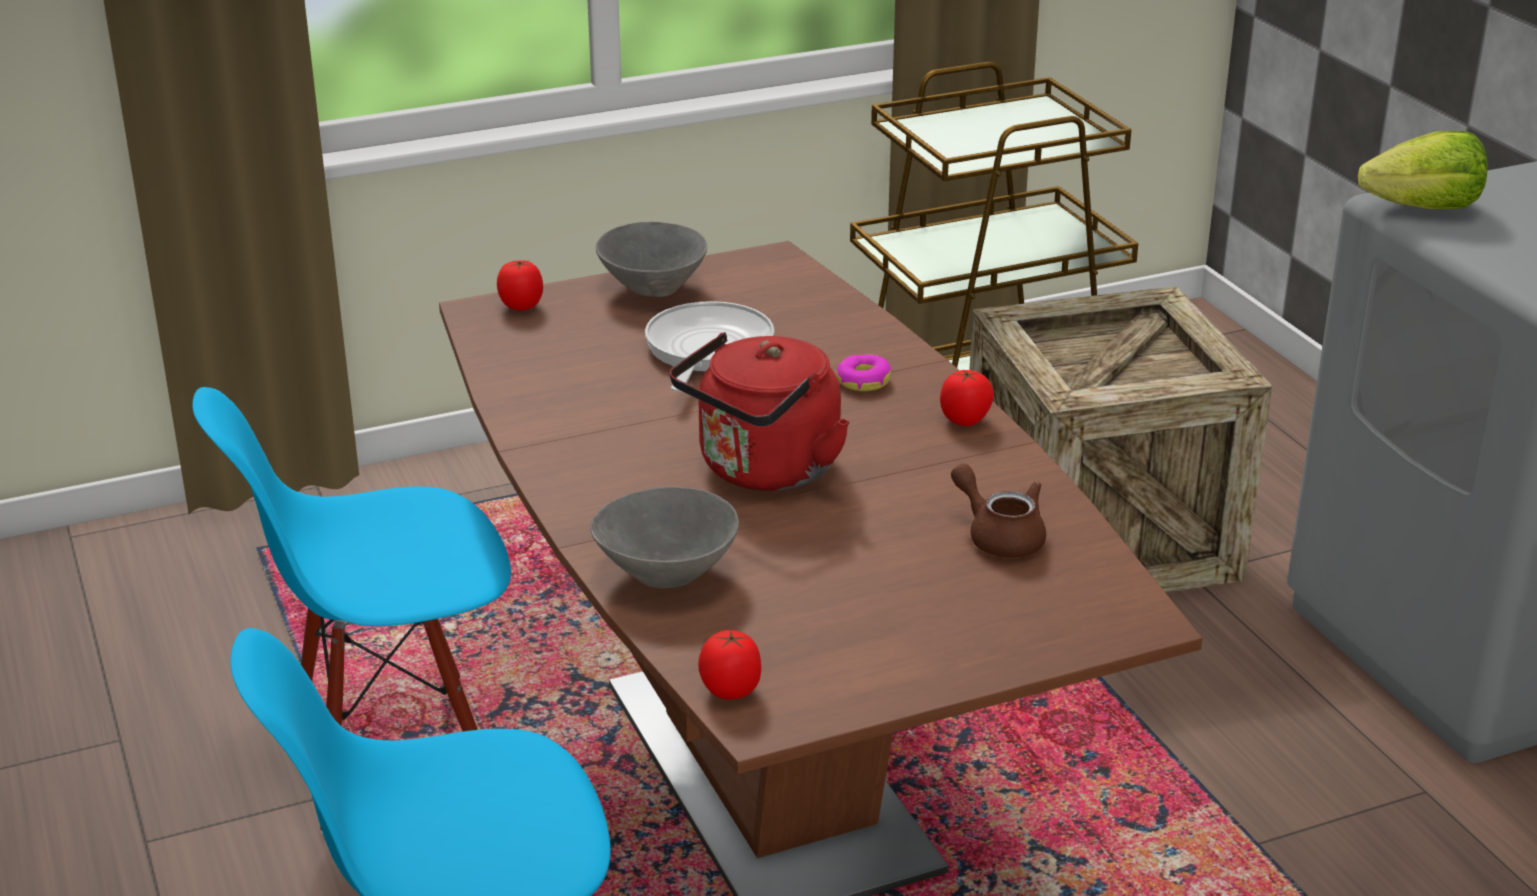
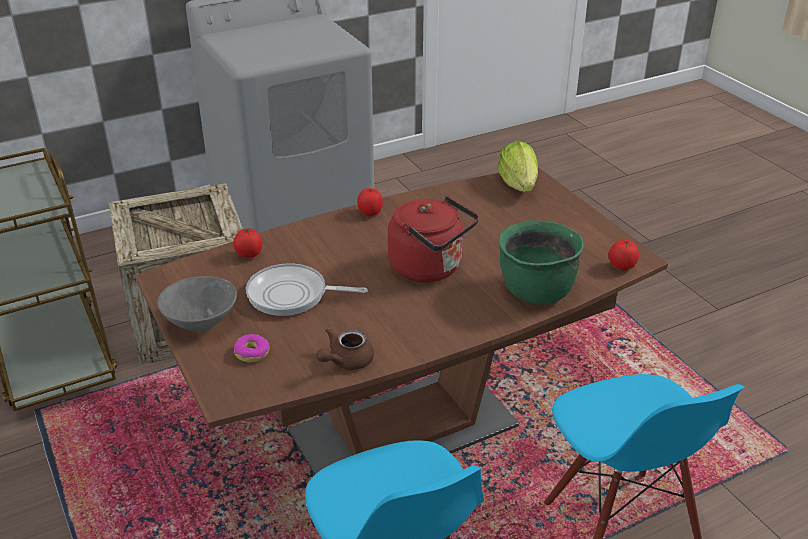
camera: 95 degrees left, 5 degrees up
tomato [497,260,543,311] -> tomato moved to [233,228,262,258]
grey bowl [590,487,739,588] -> green cooking pot [499,221,584,305]
donut [837,354,891,391] -> donut moved to [234,334,270,362]
brown teapot [951,464,1046,558] -> brown teapot moved to [316,328,374,370]
lettuce [1358,131,1488,209] -> lettuce moved to [498,141,538,192]

